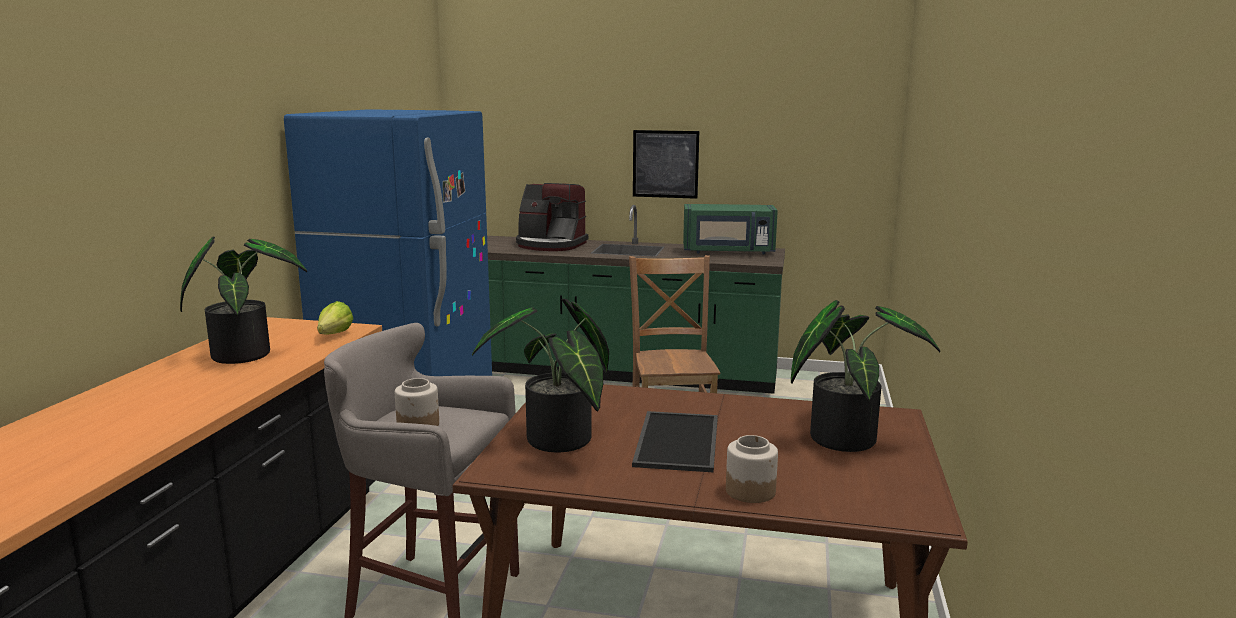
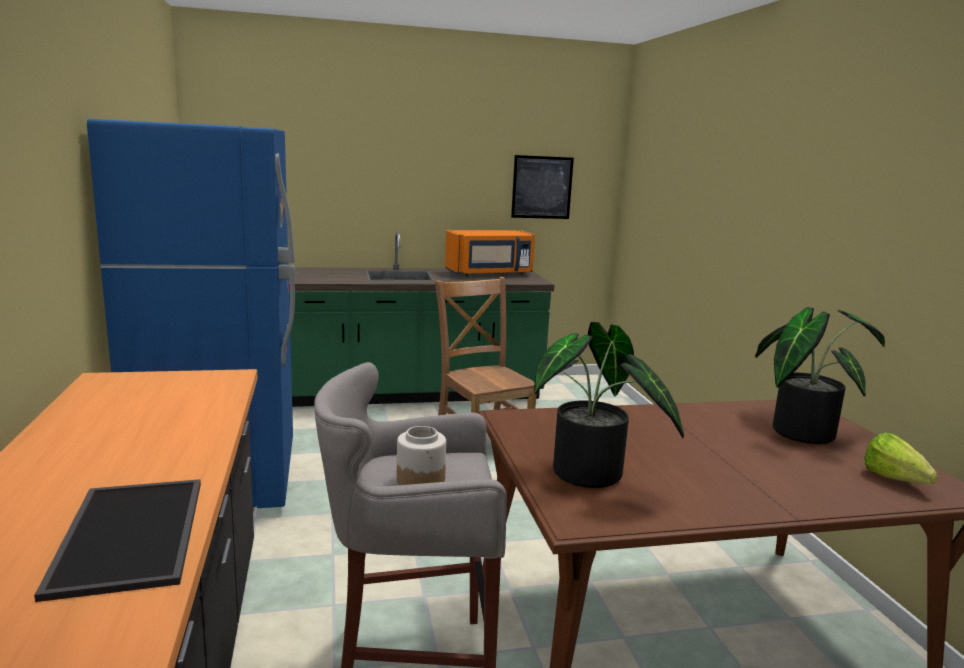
camera: 25 degrees left, 0 degrees up
potted plant [180,237,307,364] -> none
lettuce [317,301,353,335] -> lettuce moved to [864,433,938,484]
coffee machine [516,183,588,251] -> none
tray [632,411,718,473] -> tray moved to [34,479,201,602]
picture [633,130,699,199] -> picture moved to [511,155,574,219]
green microwave [683,204,778,254] -> orange microwave [445,230,535,276]
jar [726,435,778,503] -> none

